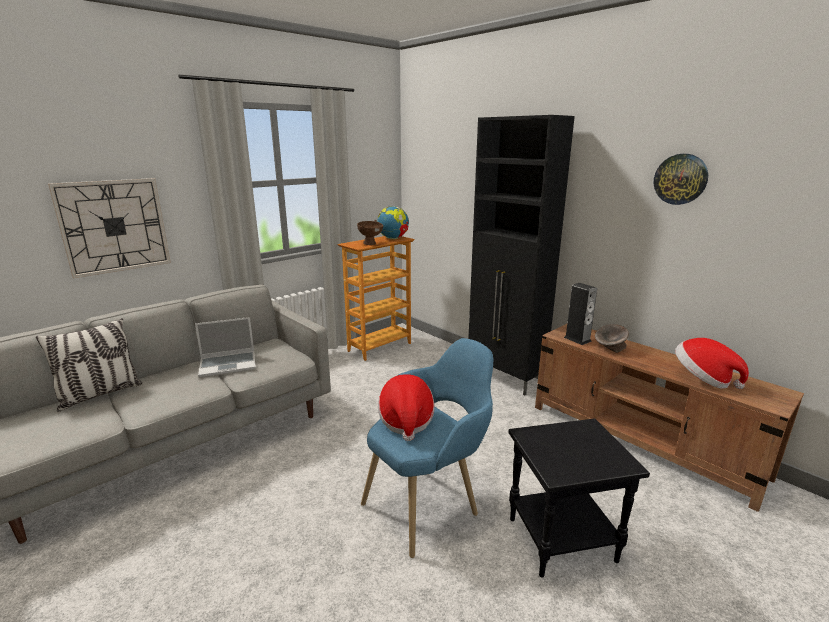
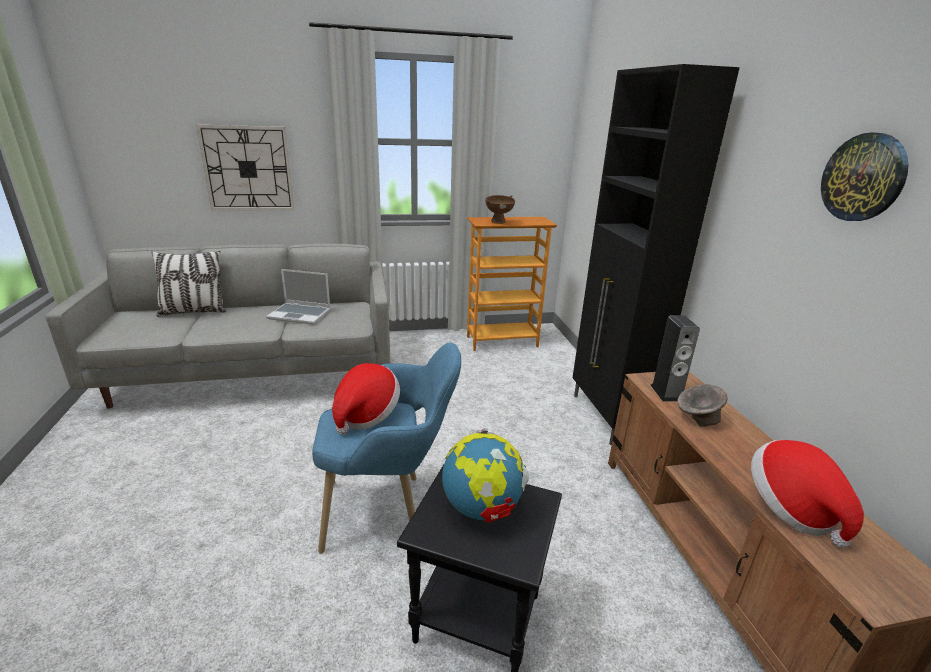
camera: 30 degrees right, 5 degrees up
globe [377,206,409,239] -> globe moved to [442,428,529,522]

